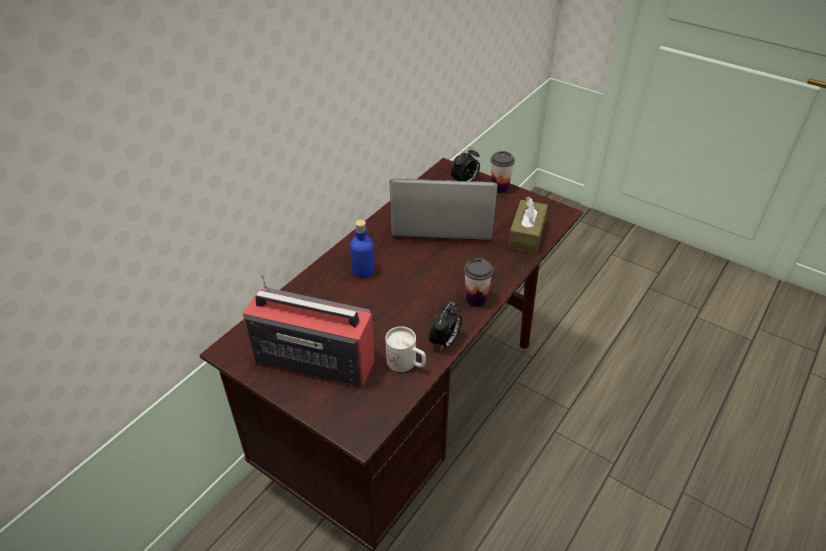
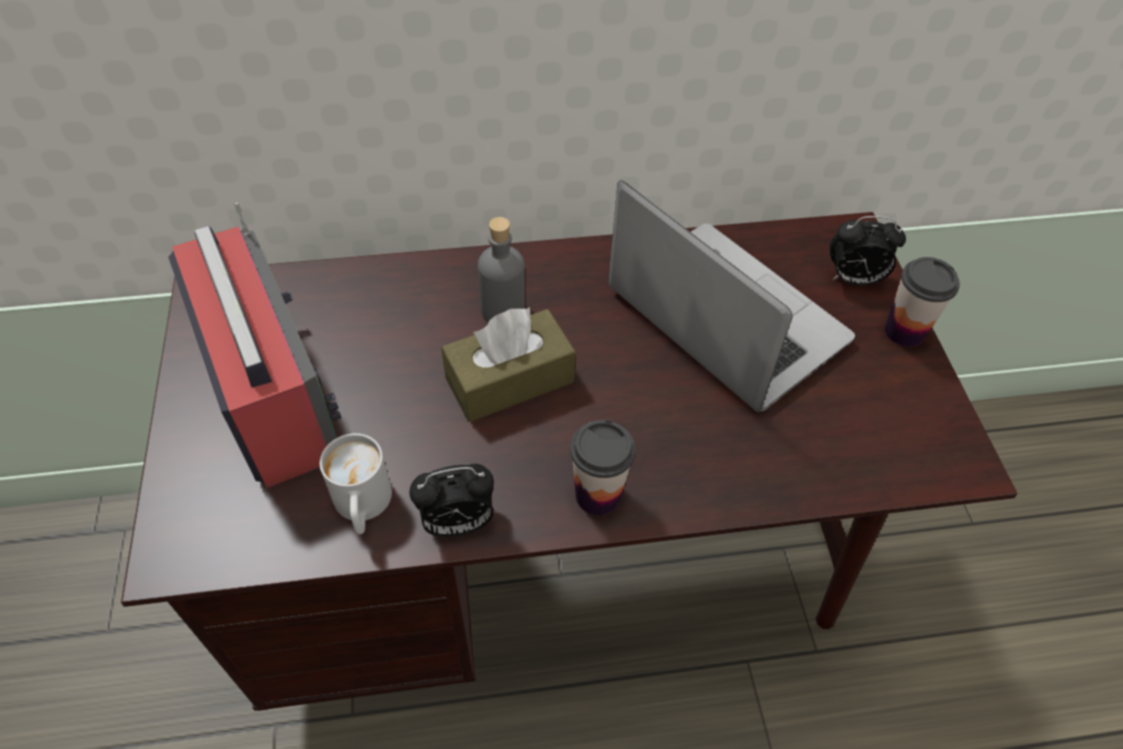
camera: 45 degrees right, 10 degrees up
blue bottle [350,220,375,278] -> grey bottle [478,217,525,323]
brown tissue box [508,197,548,254] -> brown tissue box moved to [441,306,575,422]

